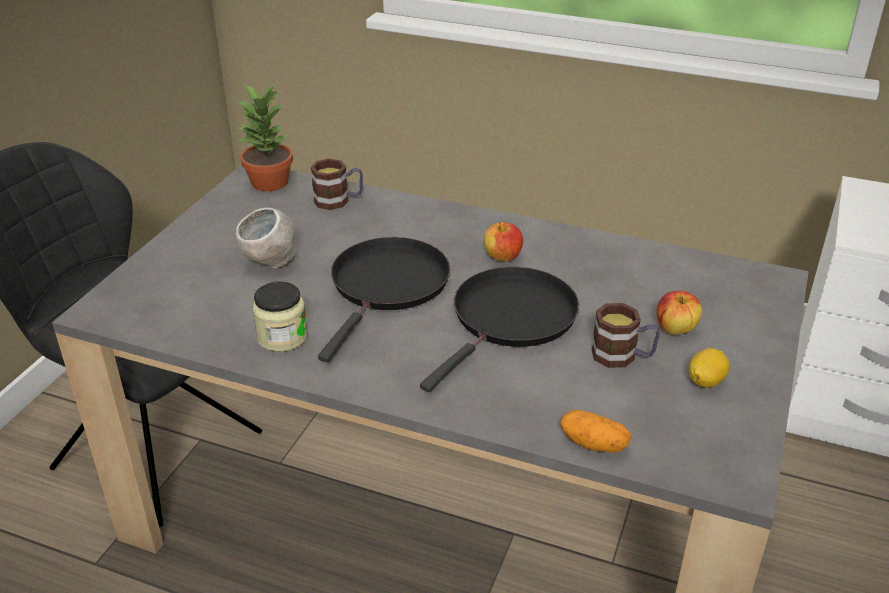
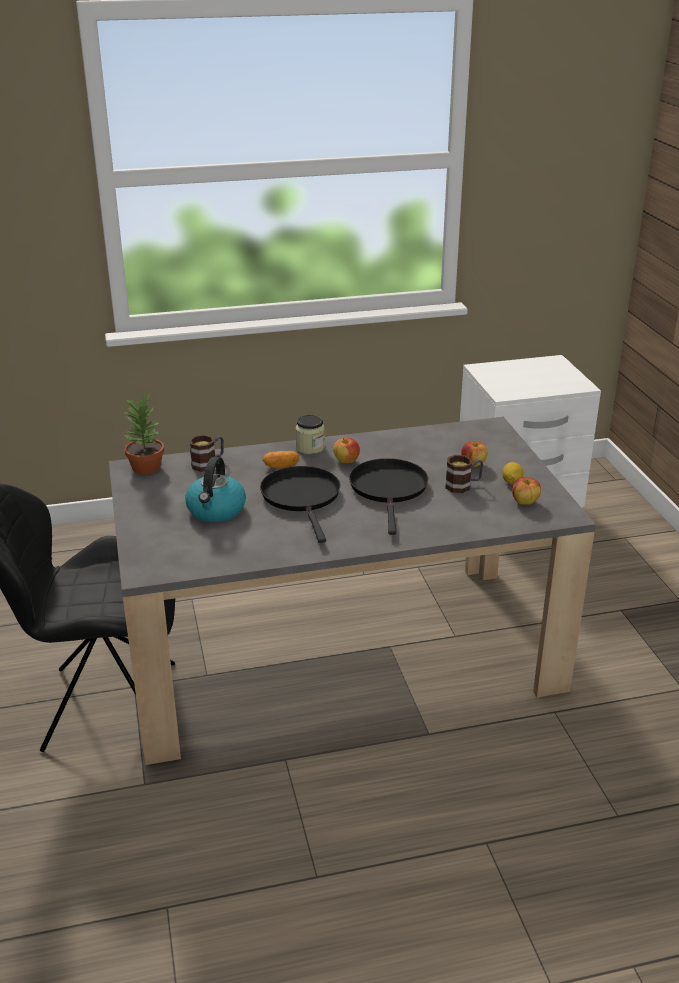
camera: 35 degrees left, 5 degrees down
grey bowl [236,207,296,268] -> kettle [185,456,246,522]
jar [252,281,307,352] -> jar moved to [296,415,325,454]
potato [561,410,631,453] -> potato moved to [263,451,299,469]
none -> apple [512,477,541,505]

